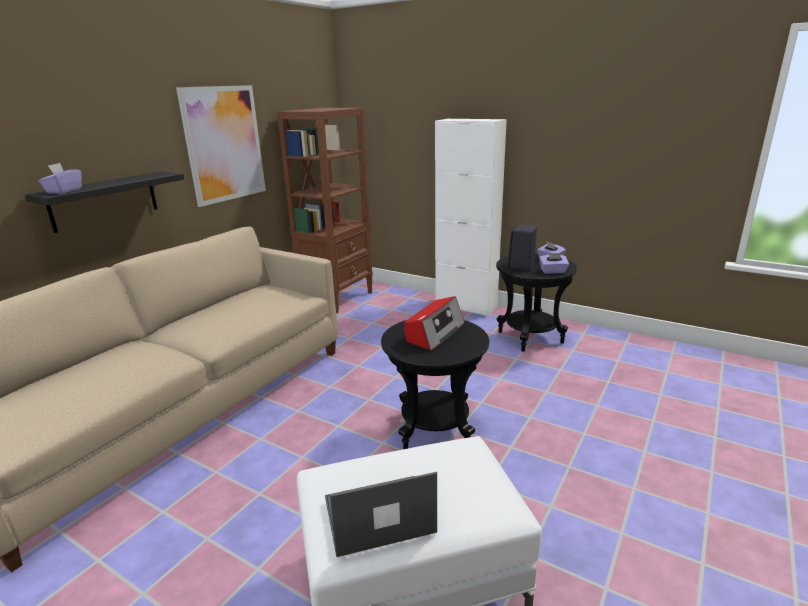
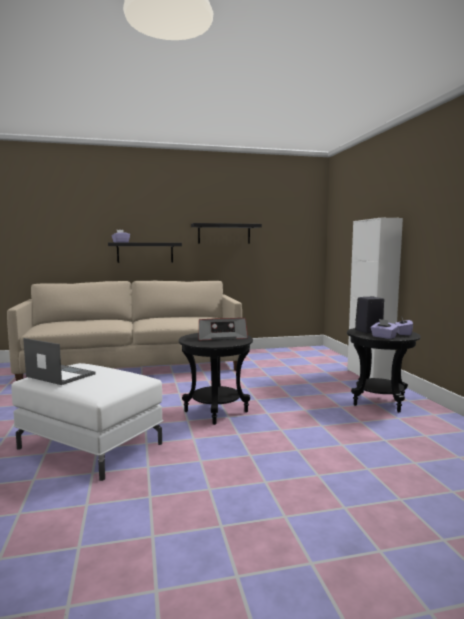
camera: 45 degrees right, 15 degrees down
picture [176,85,266,207] -> black shelf [191,223,262,244]
brown bookcase [277,108,373,313] -> none

